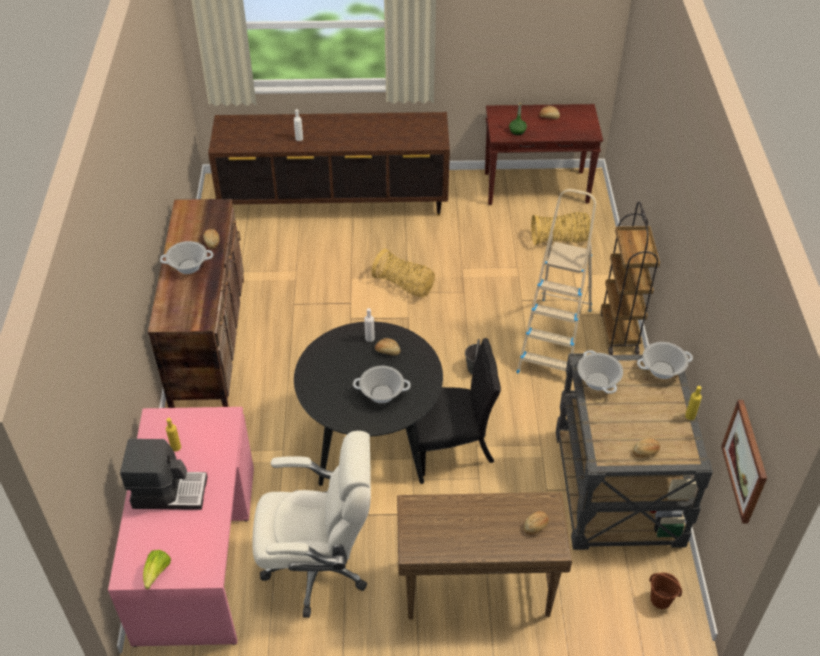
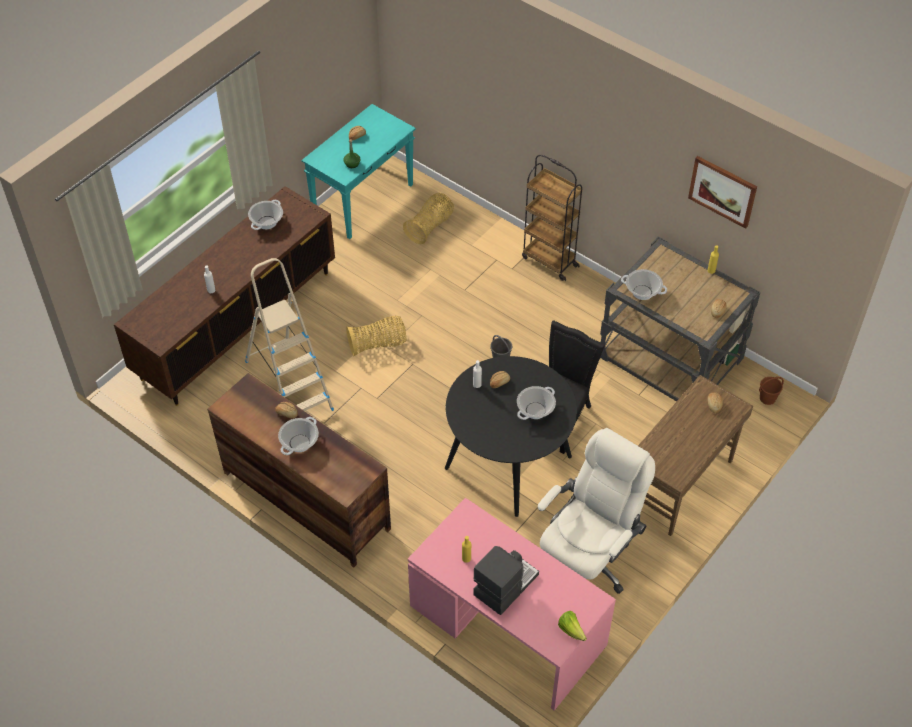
camera: 50 degrees left, 5 degrees up
brown console table [485,104,603,205] -> turquoise console table [302,104,416,239]
beige step ladder [517,189,596,374] -> beige step ladder moved to [245,258,334,411]
cooking pot [637,342,693,379] -> cooking pot moved to [248,200,283,230]
picture [721,400,767,524] -> picture moved to [688,156,757,229]

